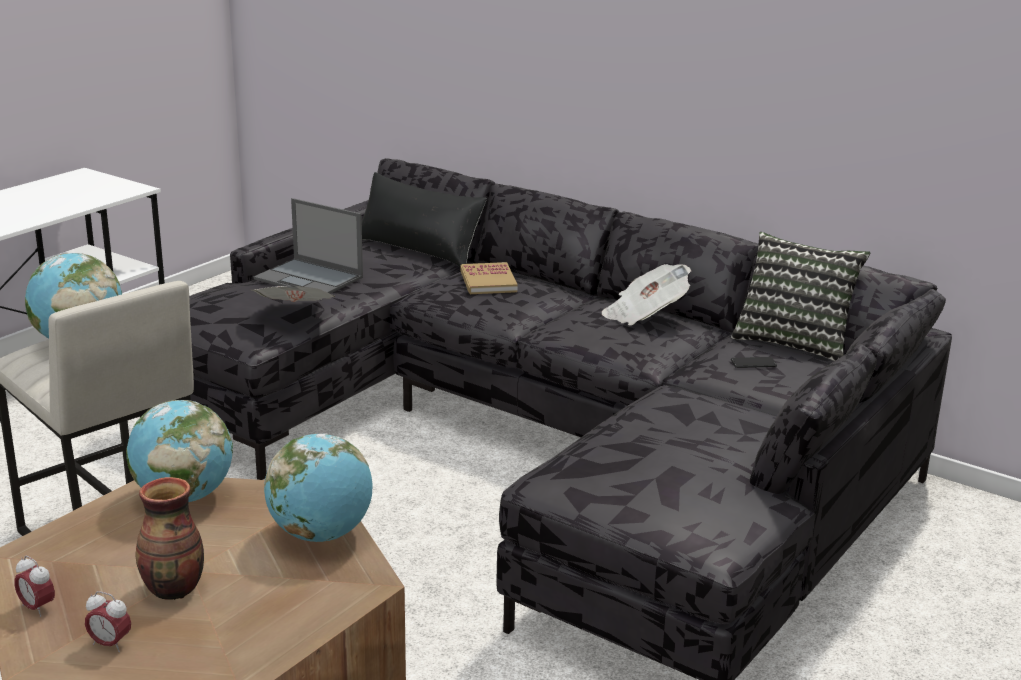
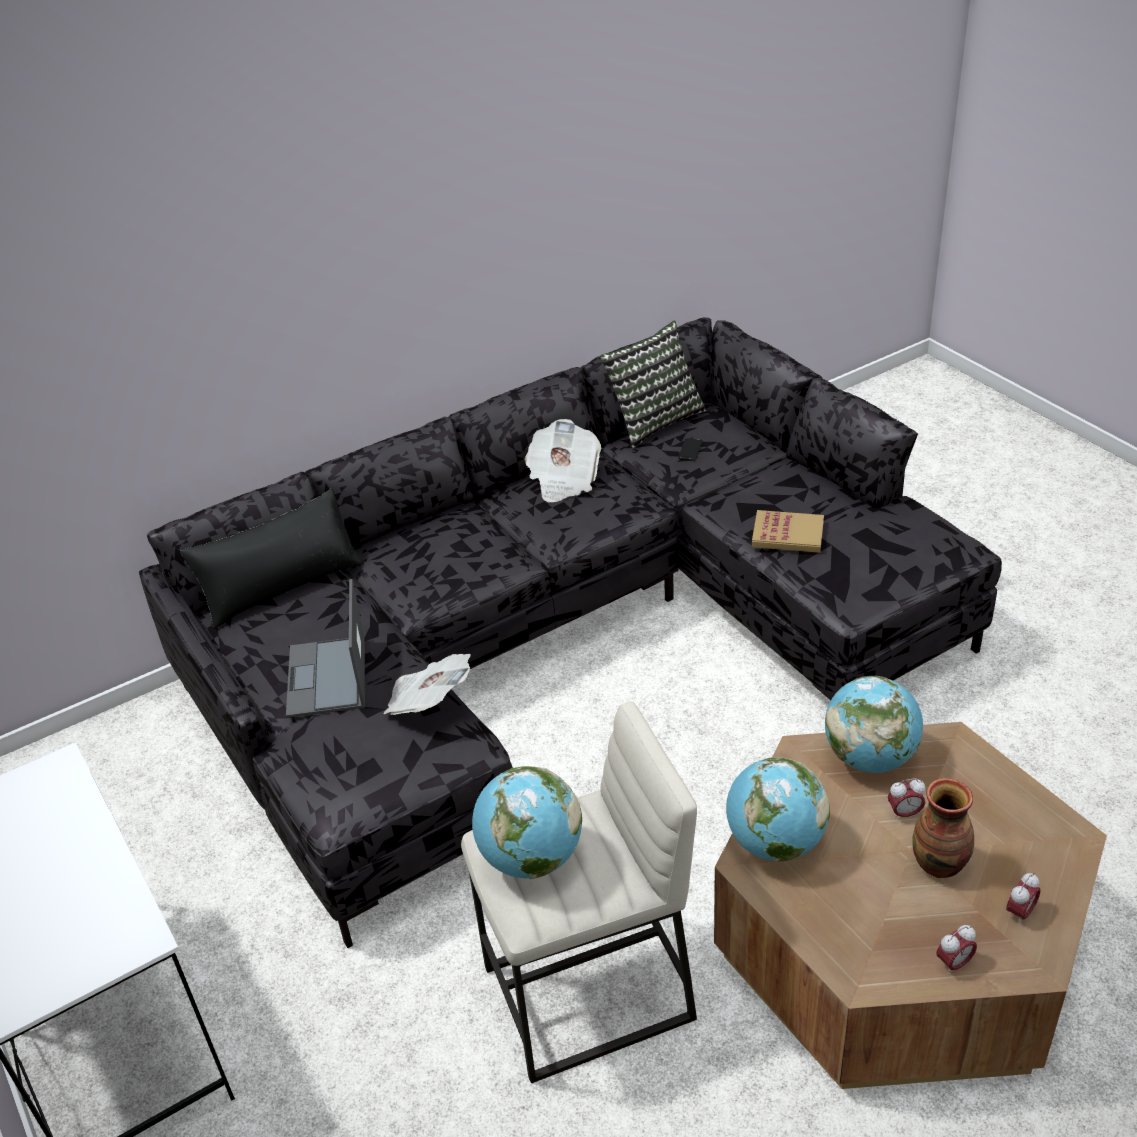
camera: 65 degrees left, 15 degrees up
laptop [254,198,363,294] -> laptop turned 120 degrees clockwise [286,579,365,718]
book [460,262,518,294] -> book moved to [752,510,824,553]
none -> alarm clock [888,778,925,820]

